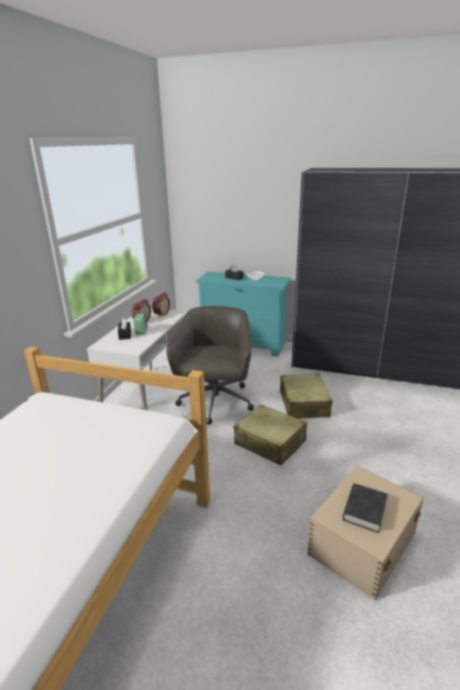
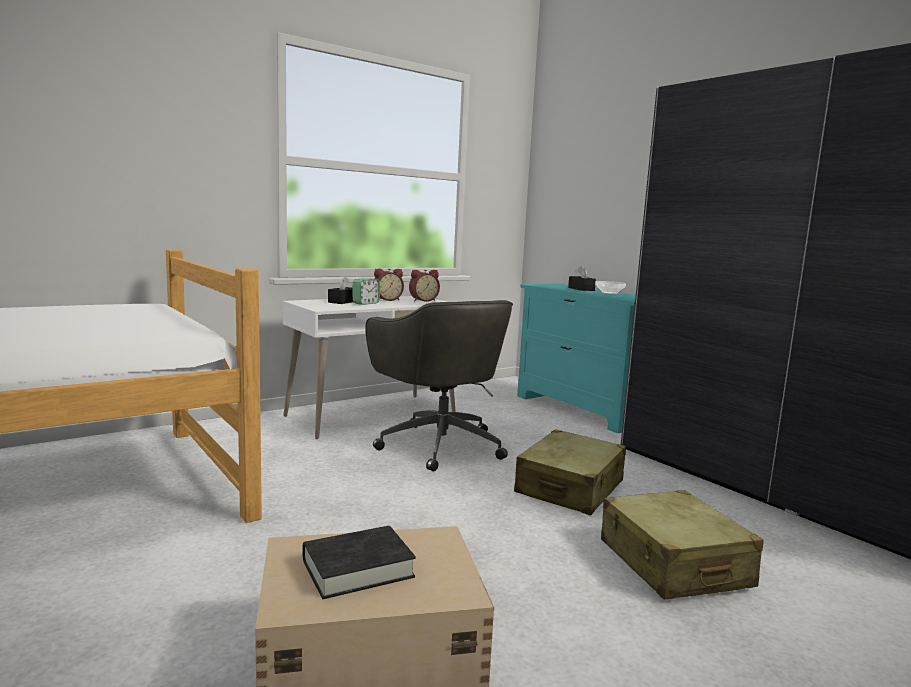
camera: 35 degrees right, 15 degrees down
grey office chair [167,306,254,425] -> grey office chair turned 105 degrees clockwise [365,300,513,472]
beige suitcase [234,404,307,465] -> beige suitcase moved to [601,490,763,600]

